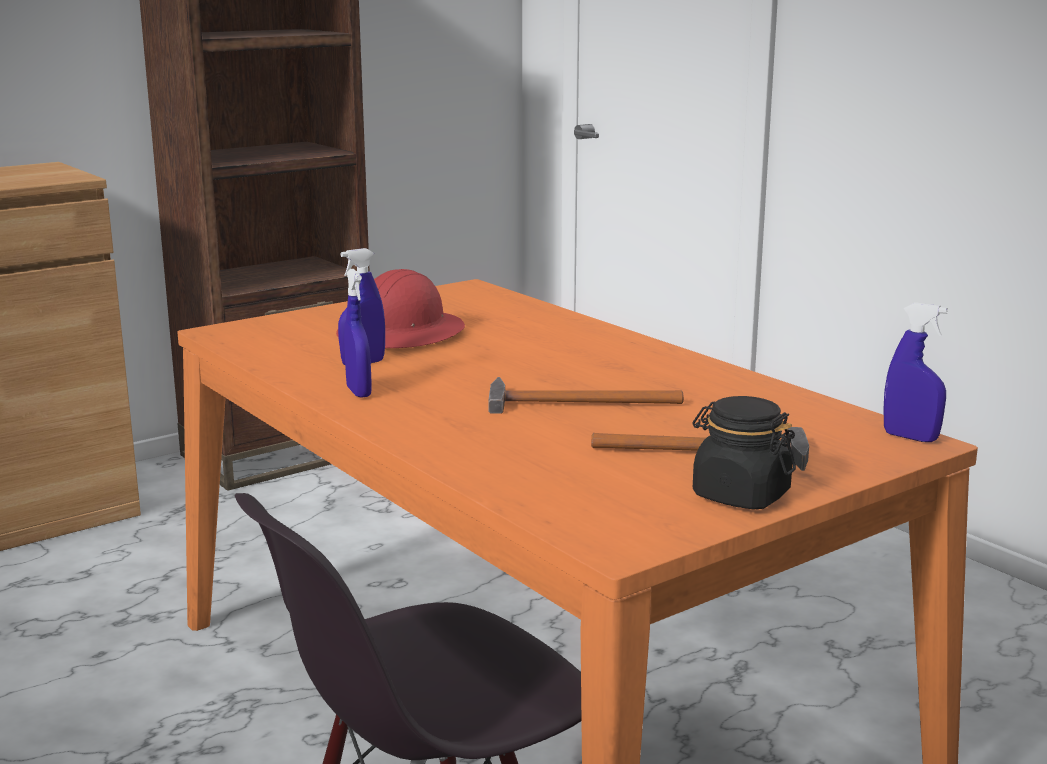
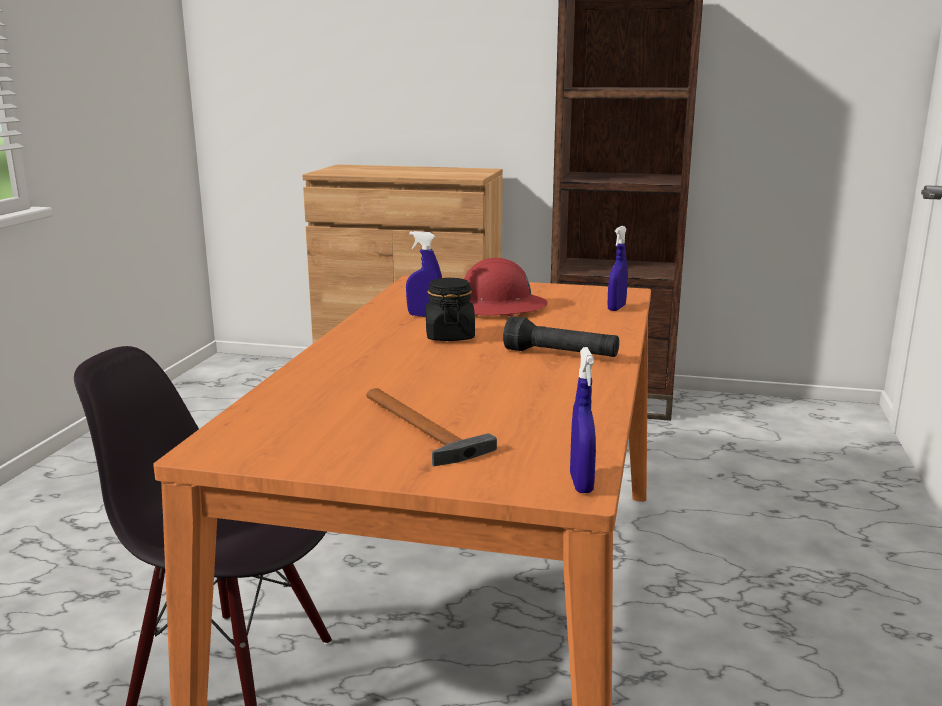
camera: 50 degrees right, 0 degrees up
blue spray bottle [344,269,372,398] -> blue spray bottle moved to [608,226,628,311]
hammer [488,377,684,414] -> none
black jar [693,396,796,510] -> black jar moved to [426,278,475,341]
none -> black flashlight [503,316,619,357]

